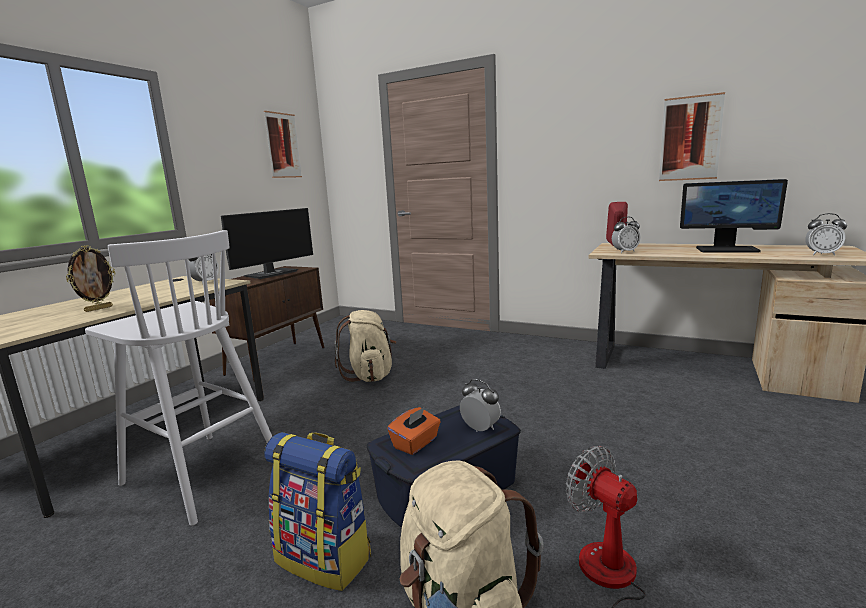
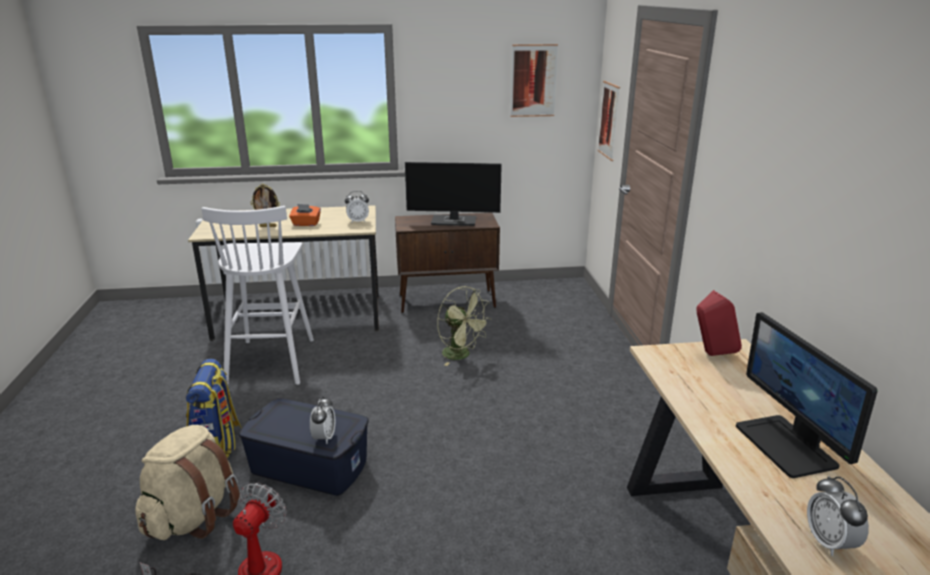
camera: 55 degrees right, 10 degrees up
beige backpack [334,310,397,382] -> green fan [437,286,491,366]
orange tissue box [387,407,441,455] -> orange tissue box moved to [289,204,321,226]
alarm clock [612,217,640,253] -> none
picture [659,92,725,181] -> picture moved to [597,81,620,161]

